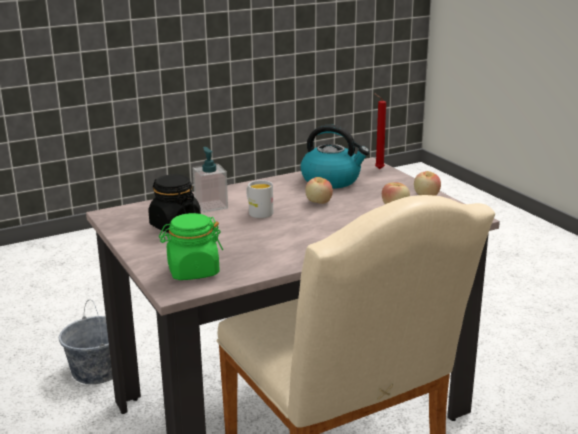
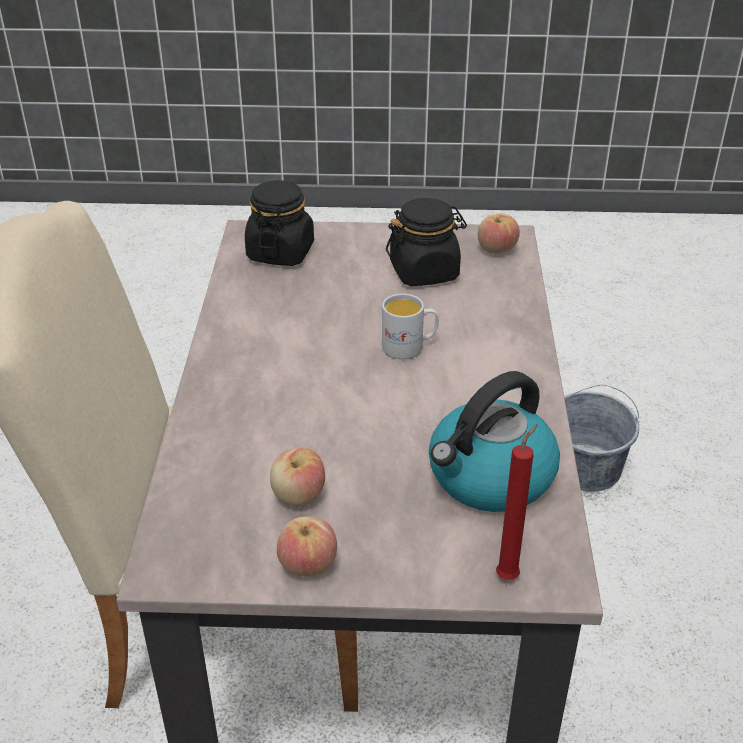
camera: 120 degrees right, 15 degrees up
green jar [159,213,223,280] -> black jar [245,180,314,266]
soap dispenser [193,147,228,213] -> none
apple [305,177,333,204] -> apple moved to [478,214,520,254]

